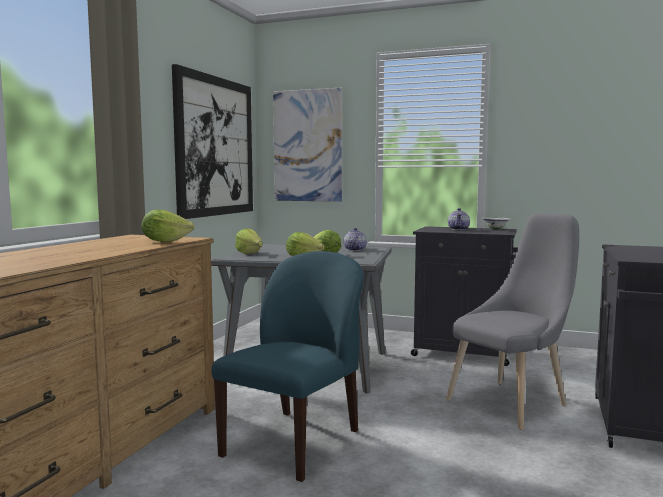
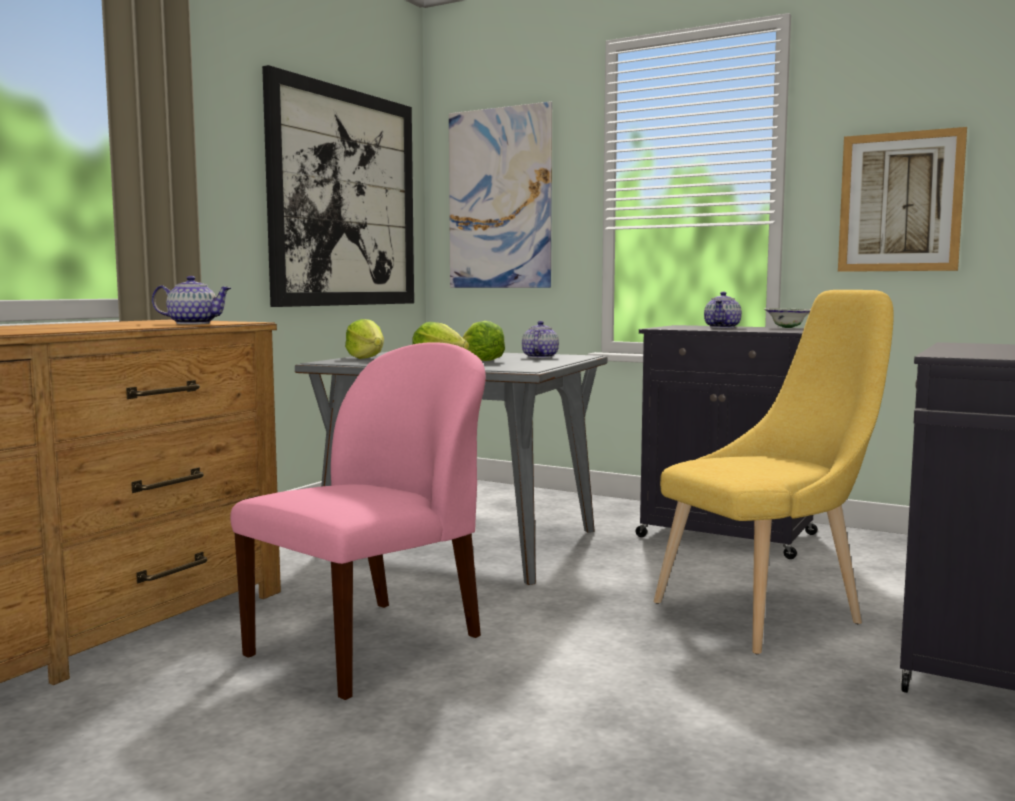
camera: 10 degrees right, 0 degrees up
lettuce [141,209,194,243] -> teapot [152,276,231,324]
blue chair [211,251,364,482] -> pink chair [230,342,486,700]
grey chair [446,213,579,430] -> yellow chair [654,290,894,654]
none -> picture [838,127,967,272]

